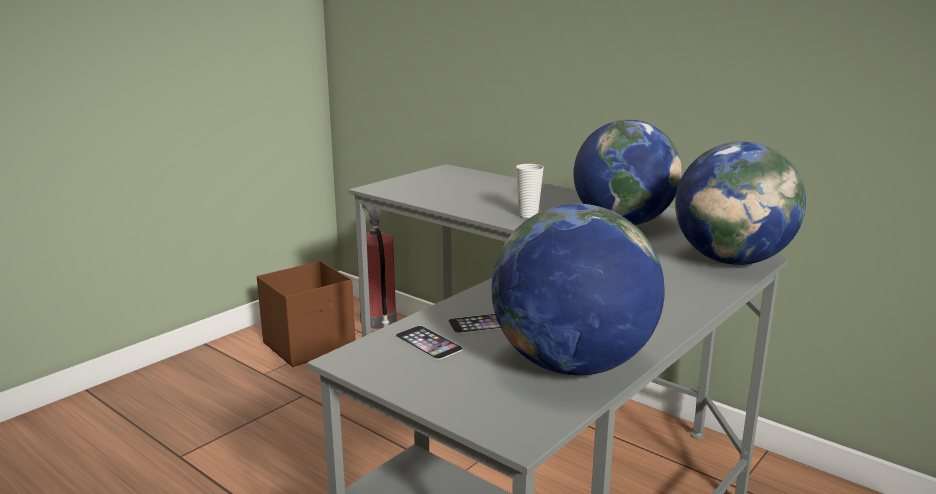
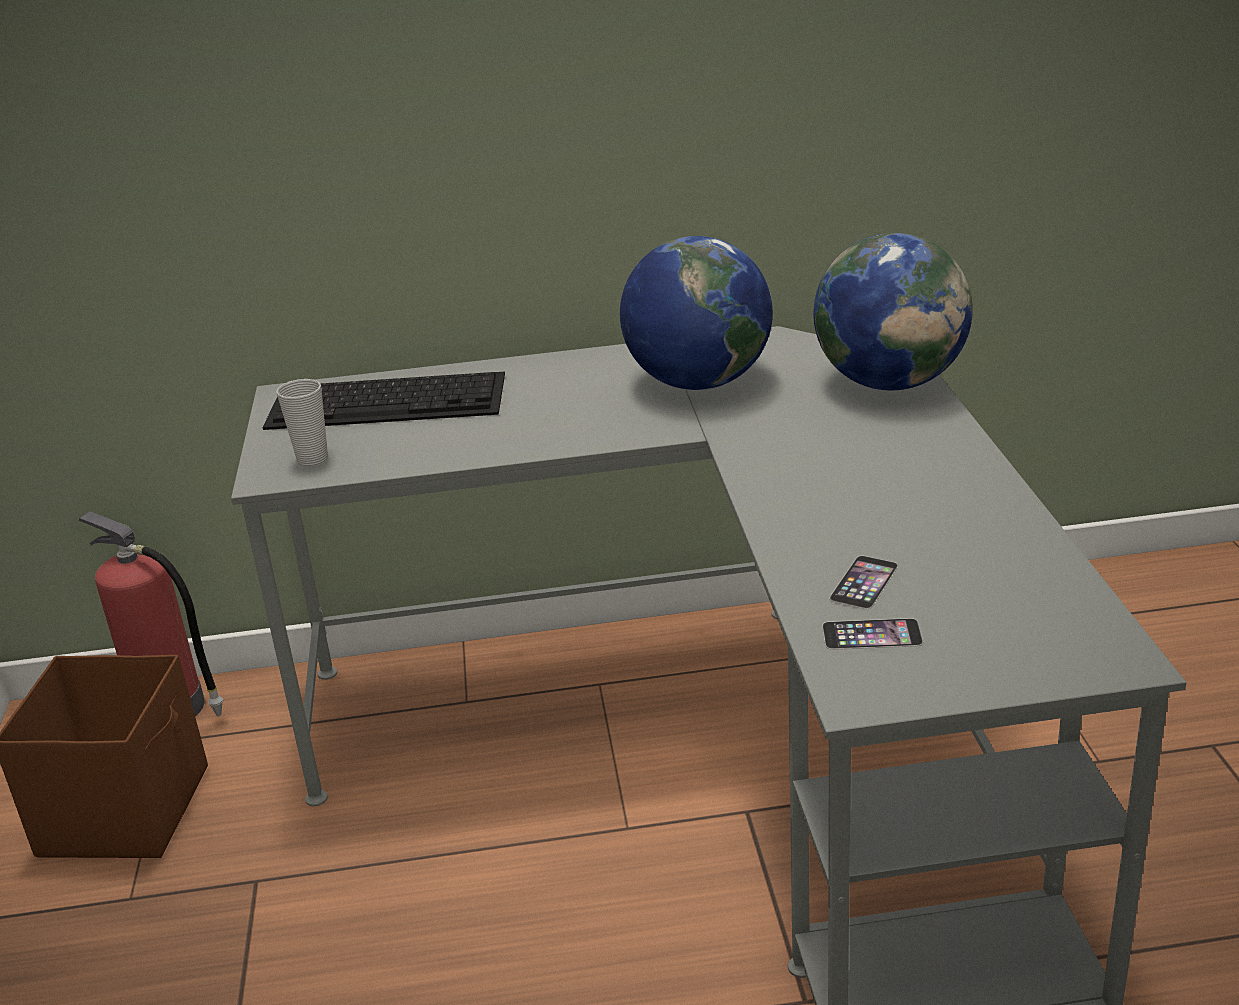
camera: 45 degrees left, 10 degrees up
globe [491,204,665,376] -> none
cup [516,164,544,218] -> cup moved to [276,379,328,467]
none -> keyboard [262,371,505,430]

